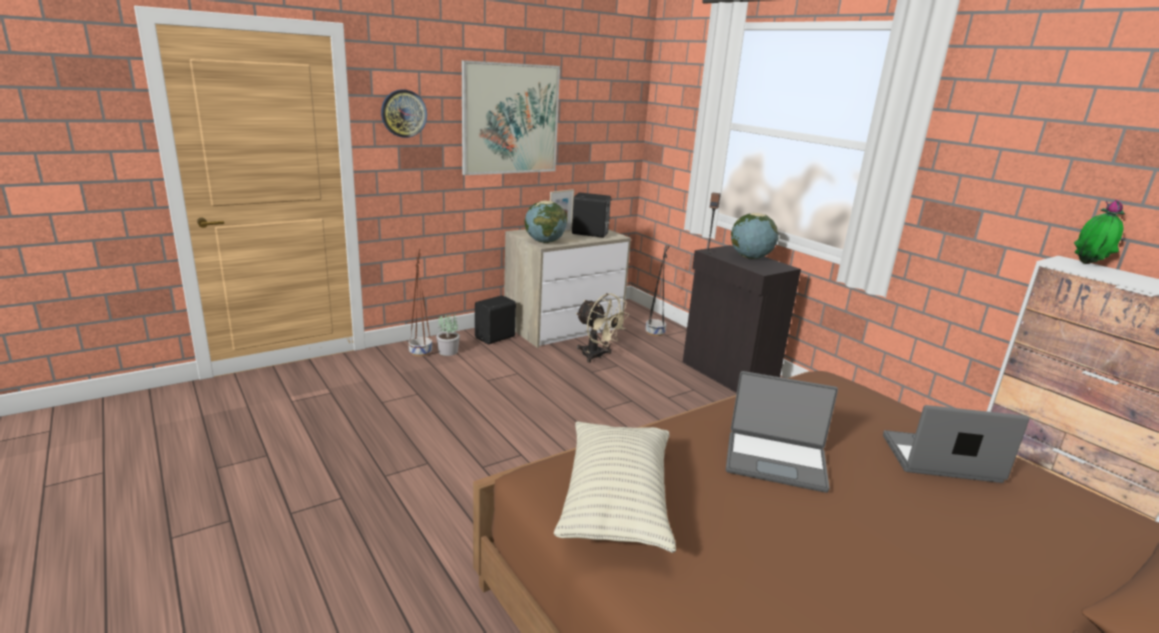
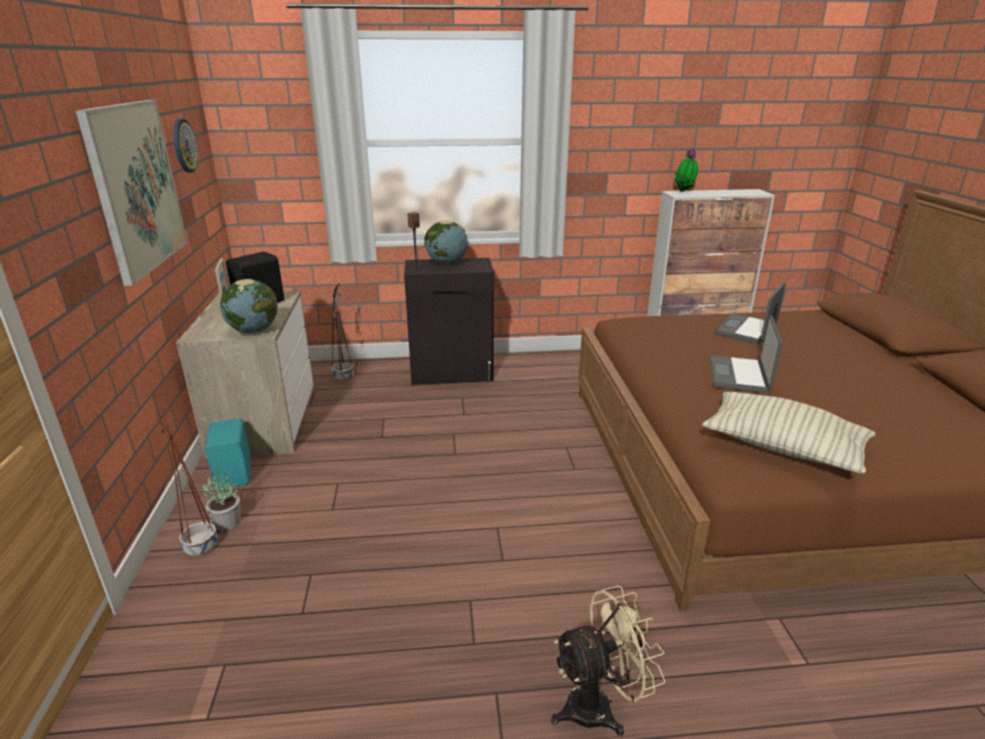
camera: 60 degrees left, 5 degrees up
wall clock [381,89,427,138] -> wall clock moved to [174,119,198,173]
black speaker [475,295,516,344] -> turquoise speaker [205,419,251,489]
beige fan [576,293,629,363] -> beige fan moved to [551,585,665,736]
laptop [726,371,838,493] -> laptop turned 150 degrees clockwise [709,315,783,393]

